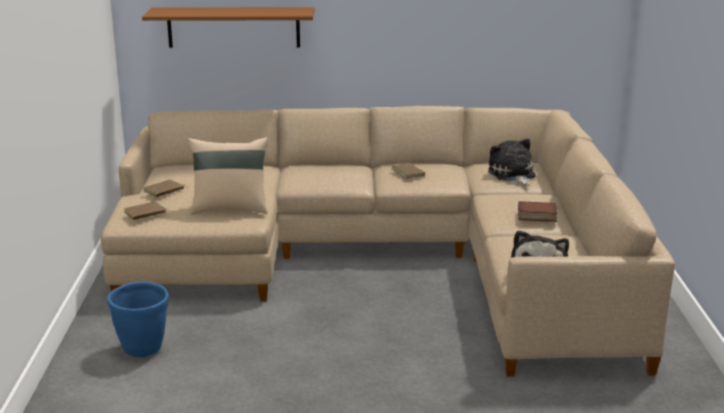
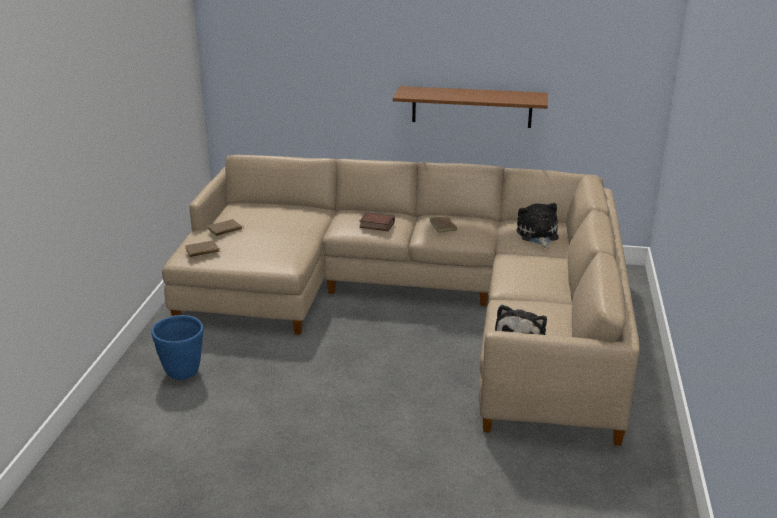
camera: 10 degrees right, 5 degrees up
brown shelf [142,7,314,48] -> brown shelf moved to [393,86,548,128]
beige pillow [188,137,268,215] -> none
book [518,201,558,222] -> book moved to [360,212,395,231]

